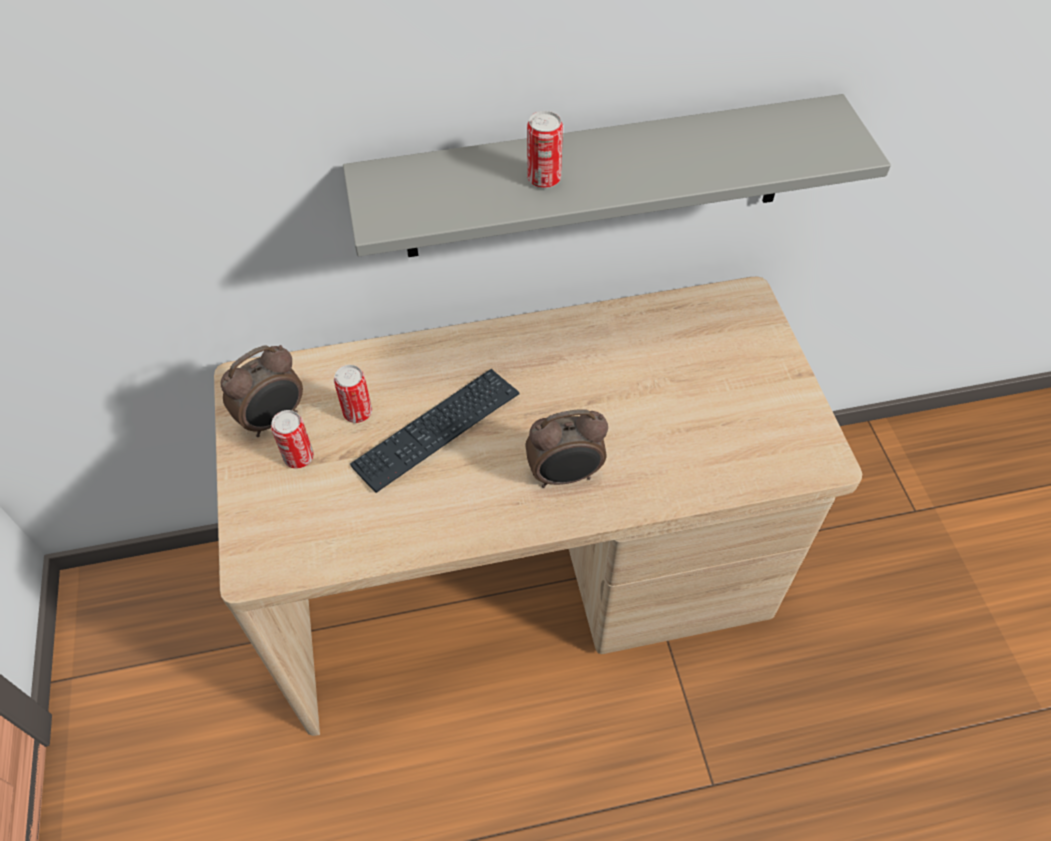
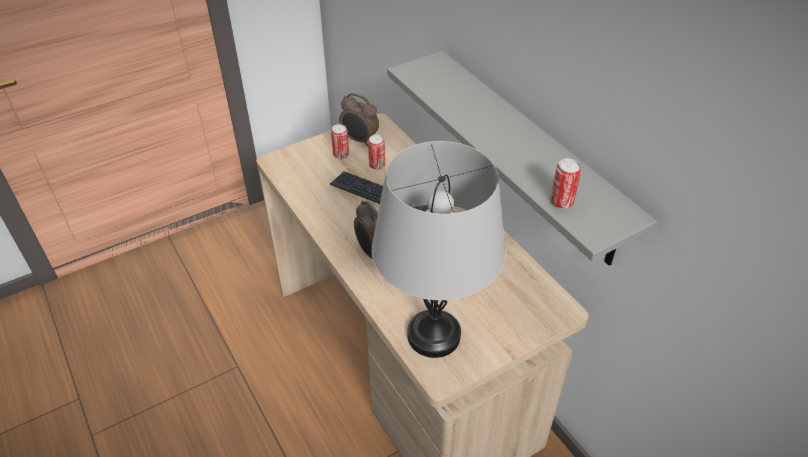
camera: 70 degrees right, 10 degrees down
can [527,111,563,189] -> can moved to [550,158,581,209]
none -> grey table lamp [372,141,505,358]

